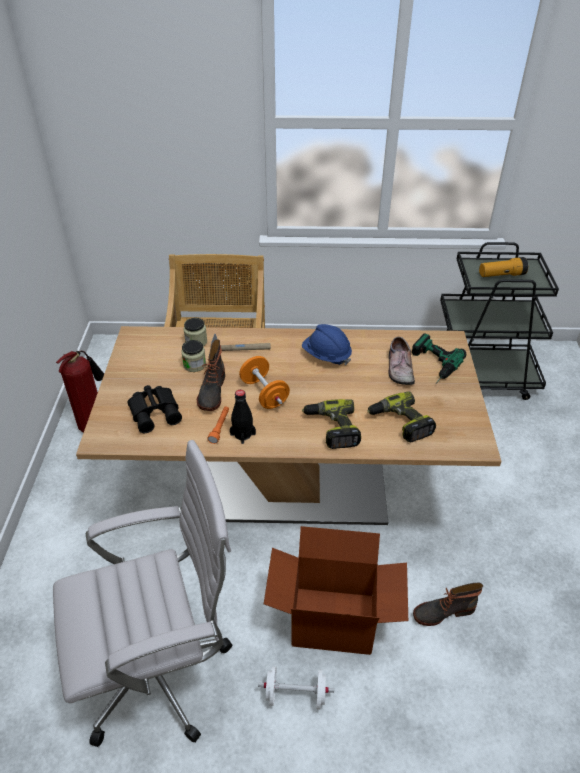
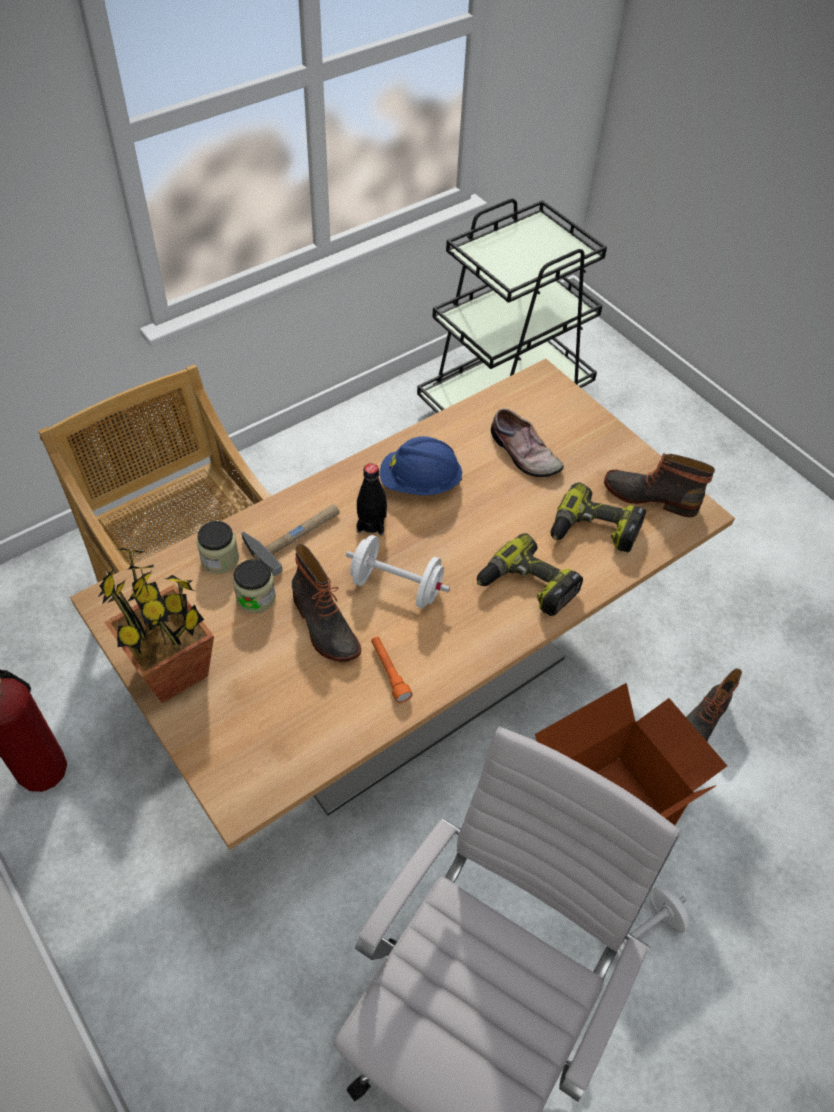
camera: 40 degrees left, 10 degrees up
black binoculars [127,385,182,433] -> none
black bottle [230,390,256,444] -> black bottle moved to [357,463,387,535]
orange dumbbell [239,356,290,409] -> white dumbbell [346,535,450,609]
power drill [412,333,466,383] -> none
flashlight [479,257,528,277] -> none
none -> potted plant [98,547,214,703]
none -> boot [604,453,715,517]

